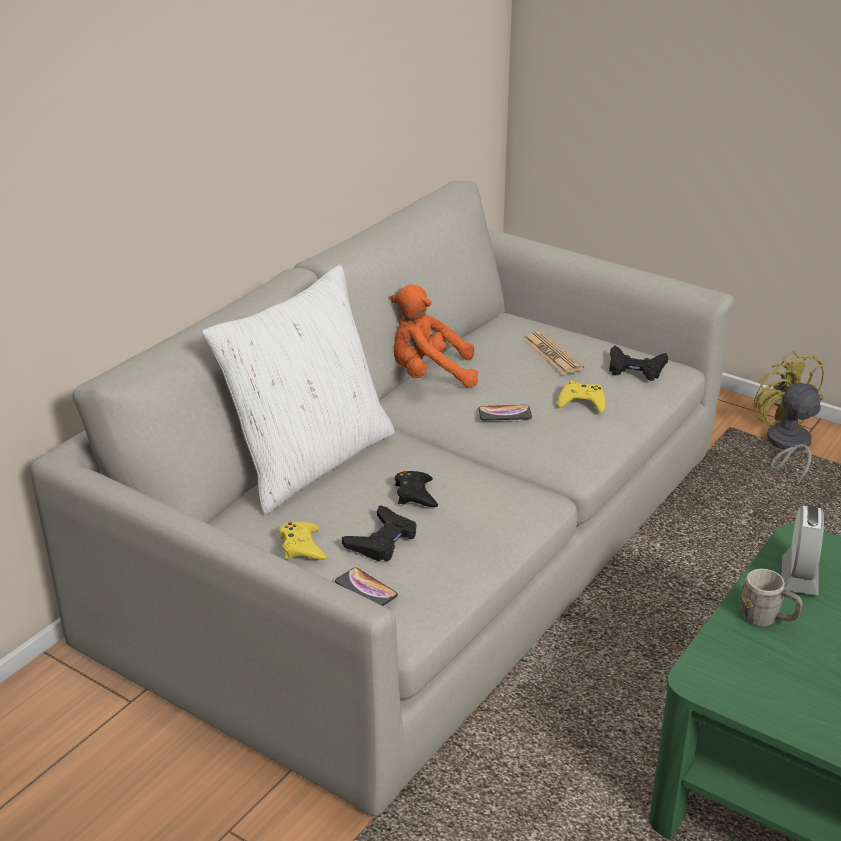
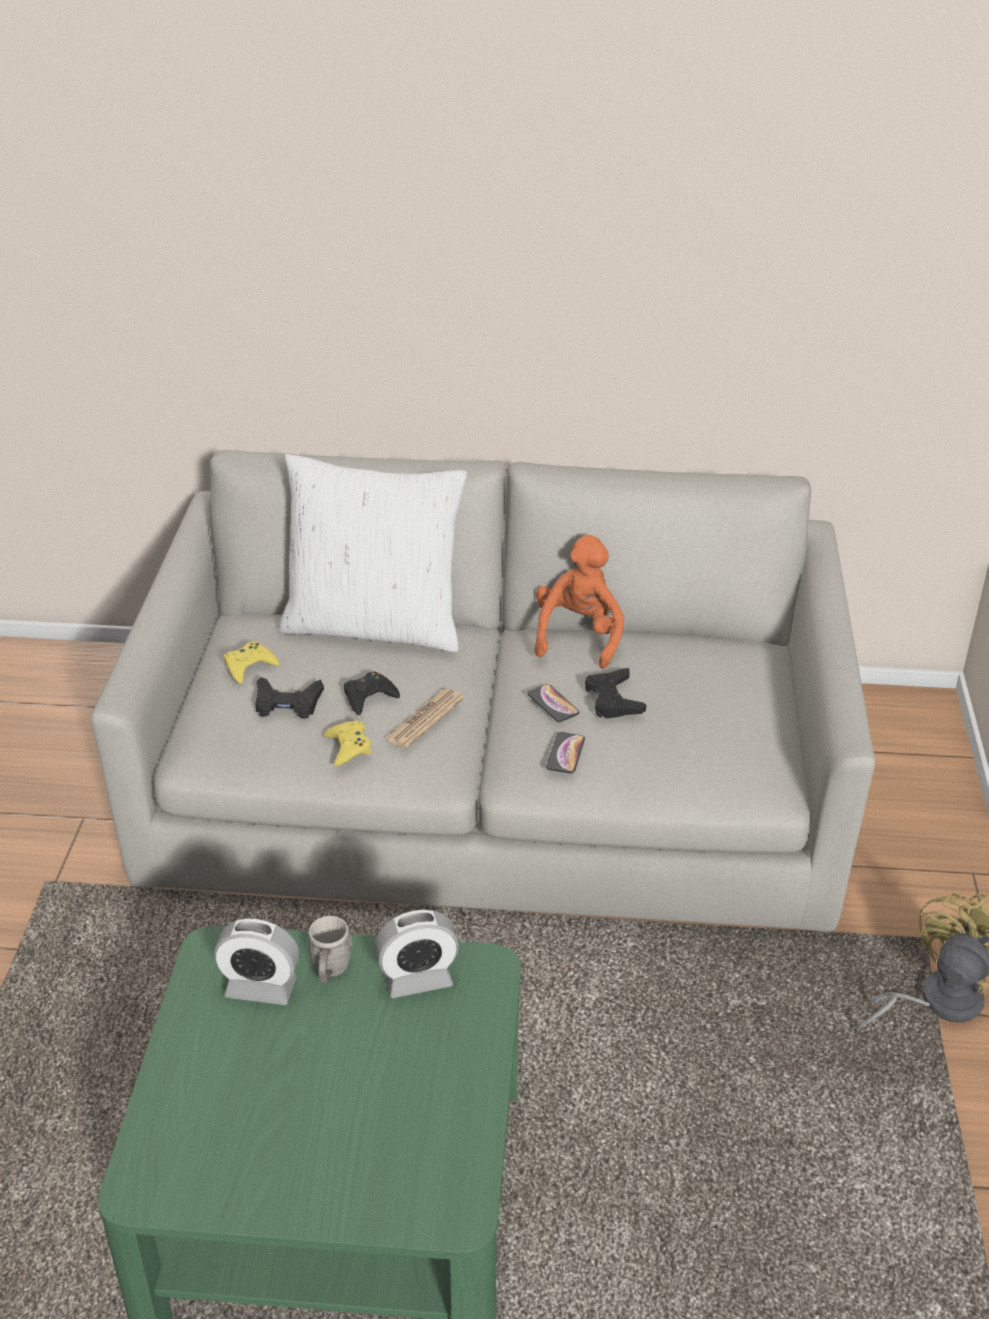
camera: 60 degrees right, 5 degrees up
phone [335,568,398,606] -> phone moved to [546,732,585,773]
orange plush toy [390,285,478,388] -> orange plush toy turned 45 degrees clockwise [535,535,624,669]
newspaper [523,331,584,374] -> newspaper moved to [385,689,464,749]
yellow game controller [557,381,605,413] -> yellow game controller moved to [324,720,371,766]
black game controller [609,346,668,381] -> black game controller moved to [585,668,646,719]
none -> alarm clock [214,918,299,1005]

